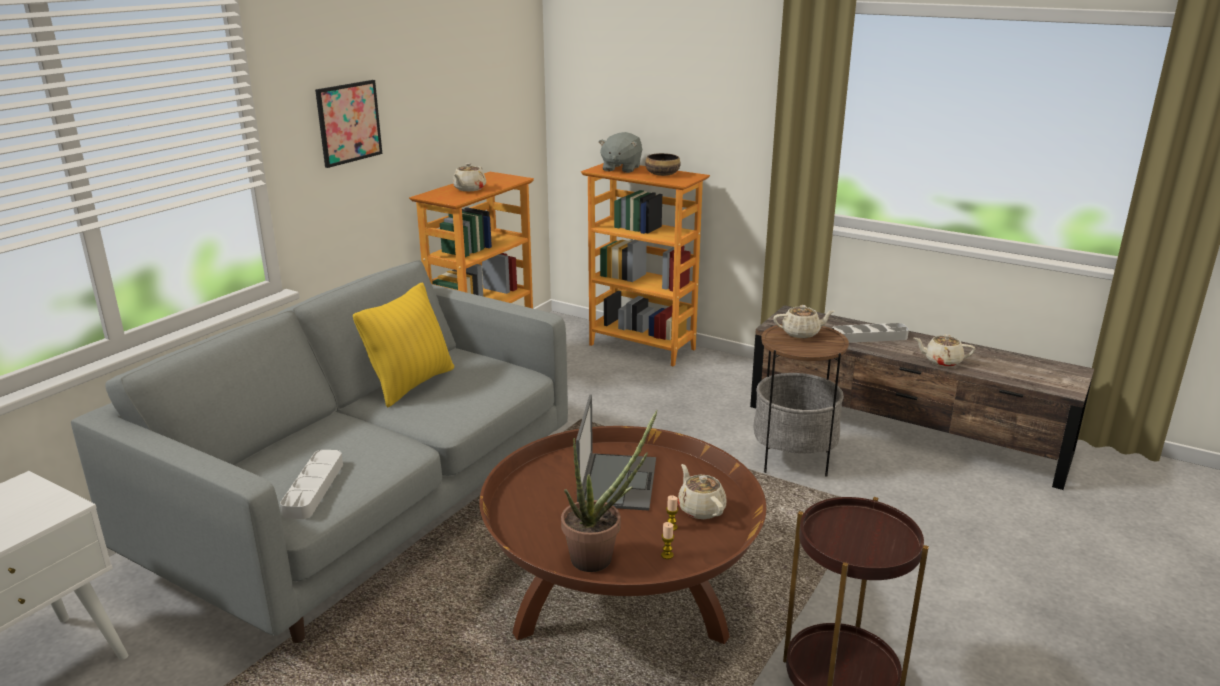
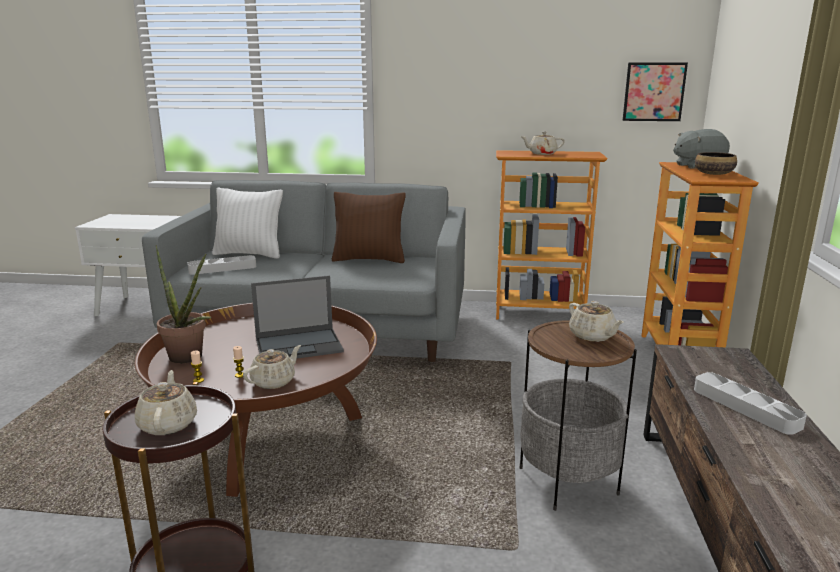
camera: 65 degrees right, 5 degrees down
picture [315,80,382,168] -> picture moved to [623,62,688,121]
yellow pillow [353,282,454,407] -> brown pillow [332,192,406,263]
beige teapot [914,334,975,367] -> beige teapot moved to [135,370,197,435]
none -> white pillow [212,188,283,259]

